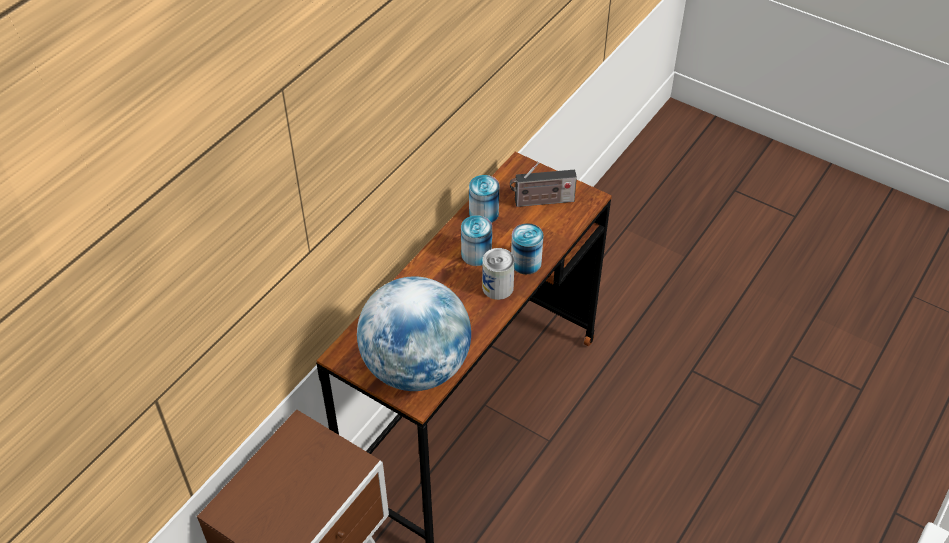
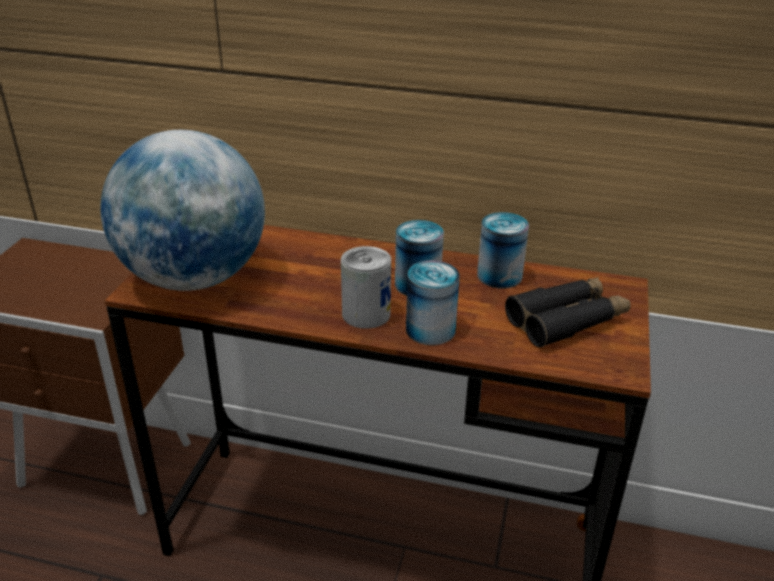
camera: 70 degrees right, 15 degrees down
radio [509,162,577,207] -> black binoculars [505,277,631,348]

